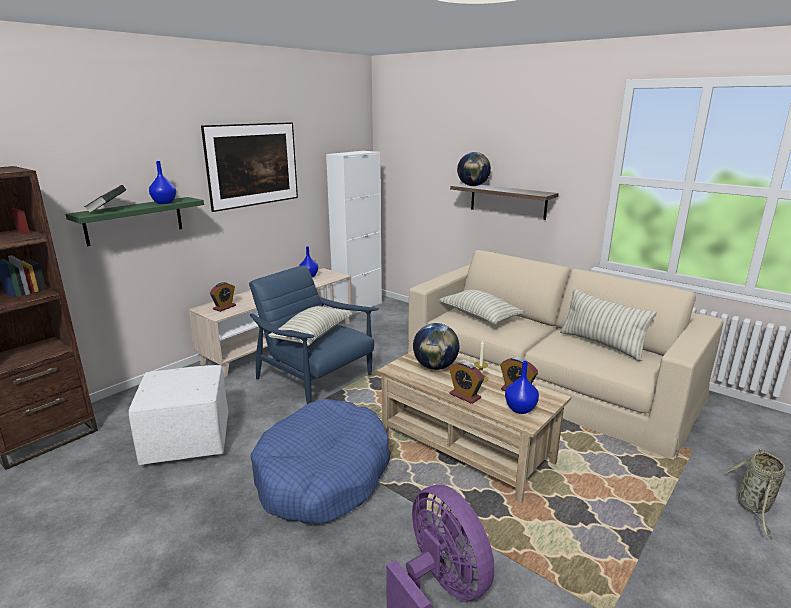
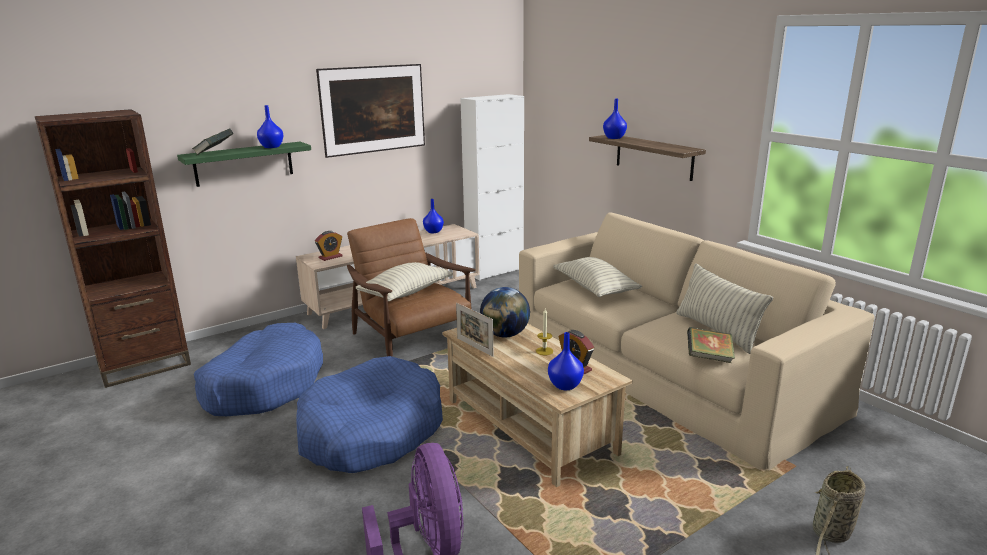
camera: 15 degrees right, 0 degrees up
white ottoman [129,365,228,465] -> blue dog bed [194,323,323,416]
blue armchair [249,265,379,404] -> brown armchair [347,218,476,357]
alarm clock [449,362,484,404] -> none
globe [457,152,491,186] -> blue vase [603,99,627,139]
none -> picture frame [456,303,493,357]
none -> book [687,327,735,363]

